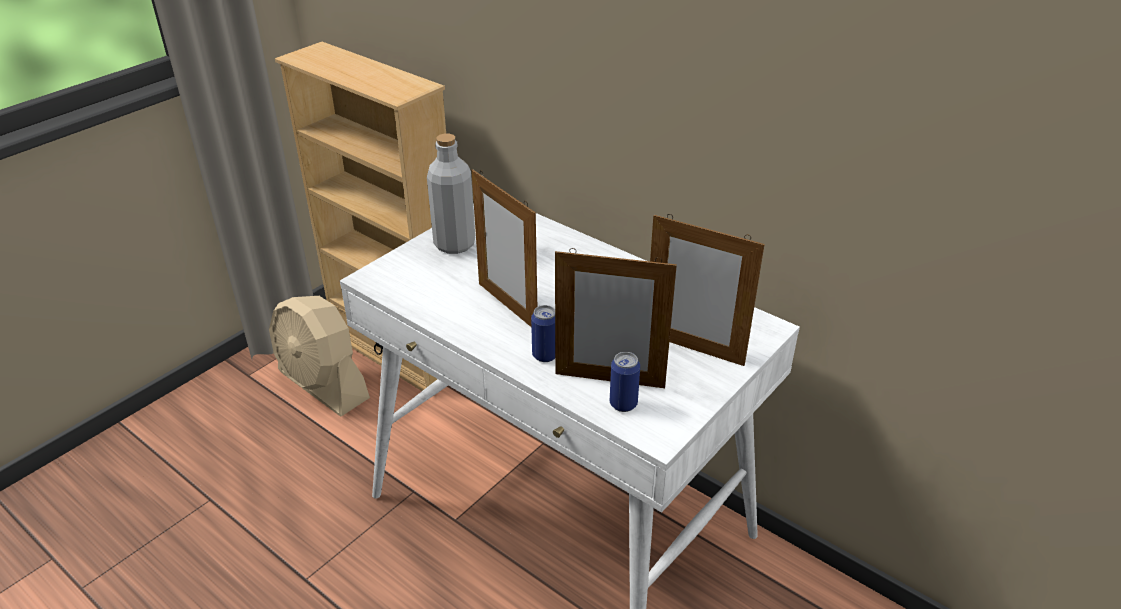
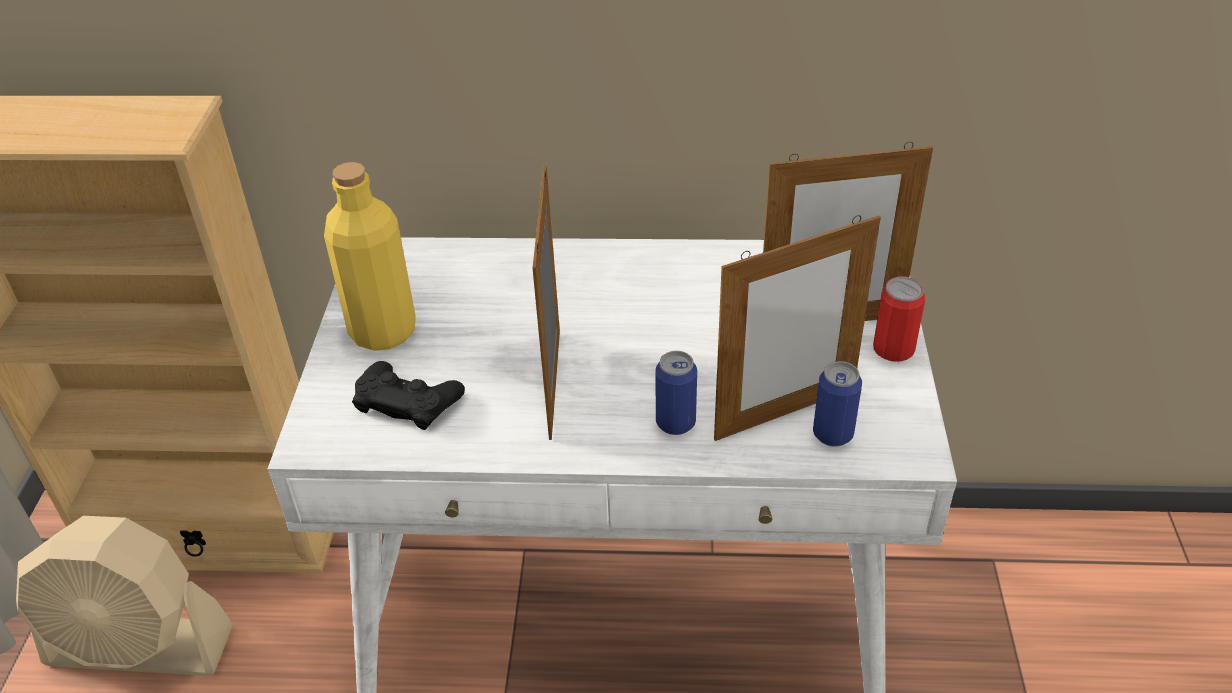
camera: 35 degrees left, 5 degrees up
grey bottle [427,134,475,254] -> yellow bottle [324,162,416,351]
picture frame [471,169,537,327] -> picture frame turned 75 degrees clockwise [532,165,560,440]
none -> black game controller [352,361,465,430]
none -> can [873,276,925,362]

